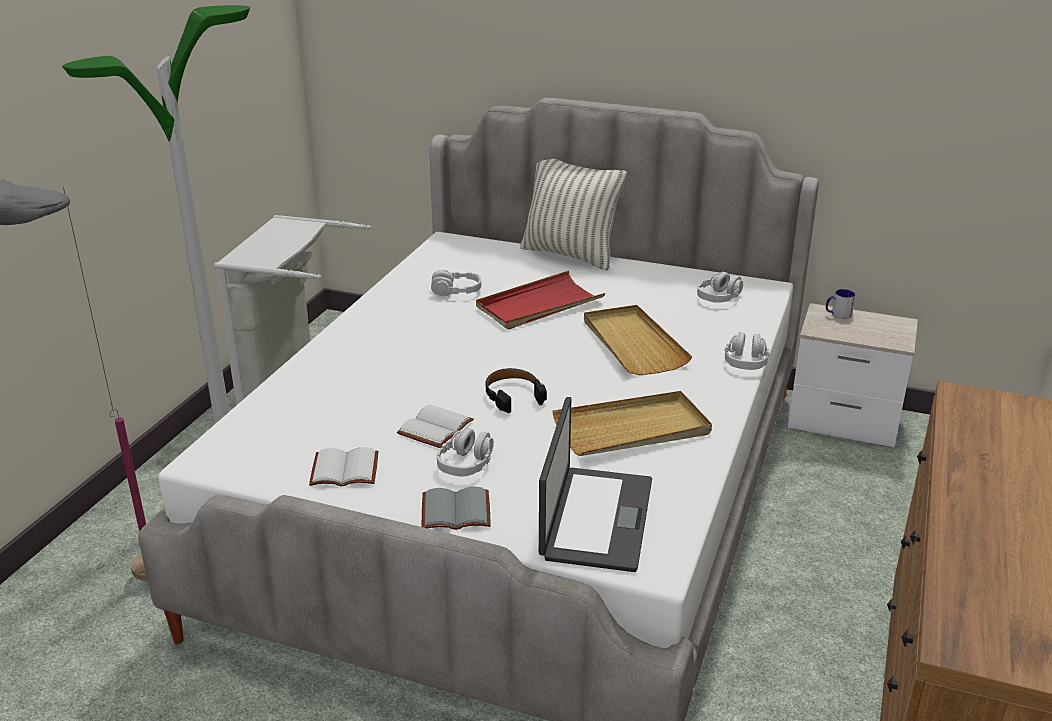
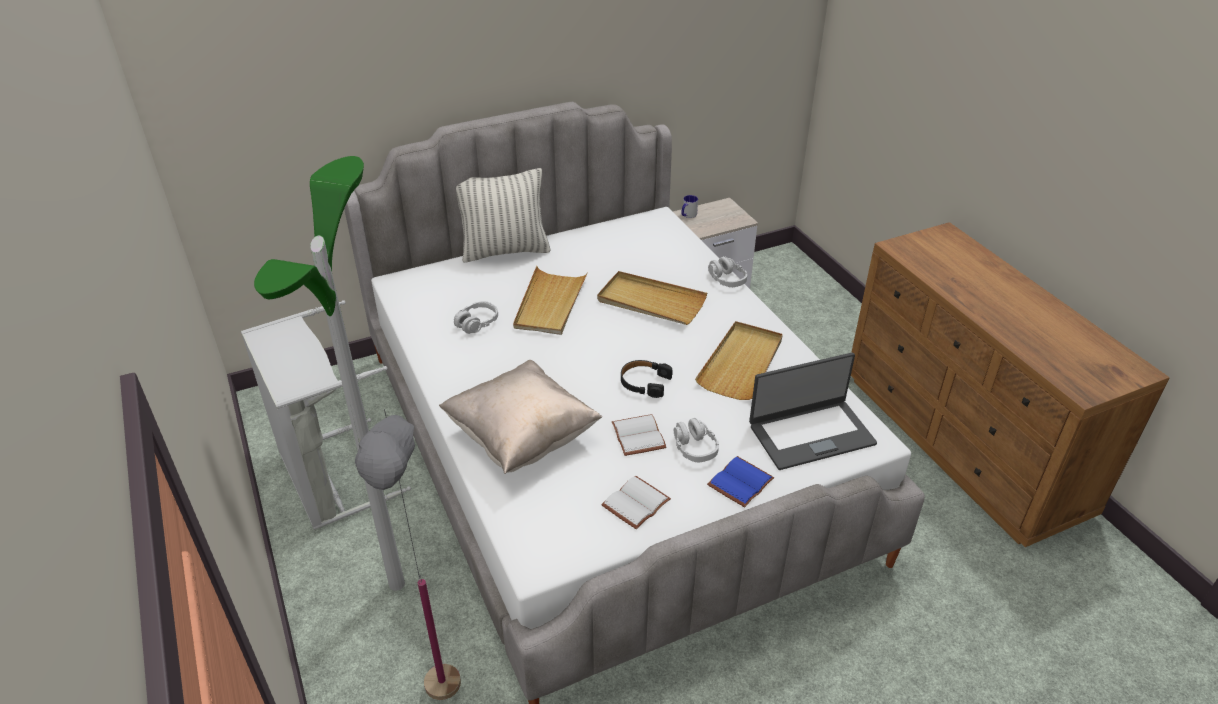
camera: 45 degrees left, 10 degrees up
grey book [422,486,491,530] -> blue book [707,456,774,507]
red tray [476,271,605,330] -> beige tray [513,266,588,335]
laptop [539,397,652,572] -> laptop turned 105 degrees clockwise [749,353,877,470]
grey headphones [697,272,743,303] -> none
none -> beige pillow [439,360,602,474]

